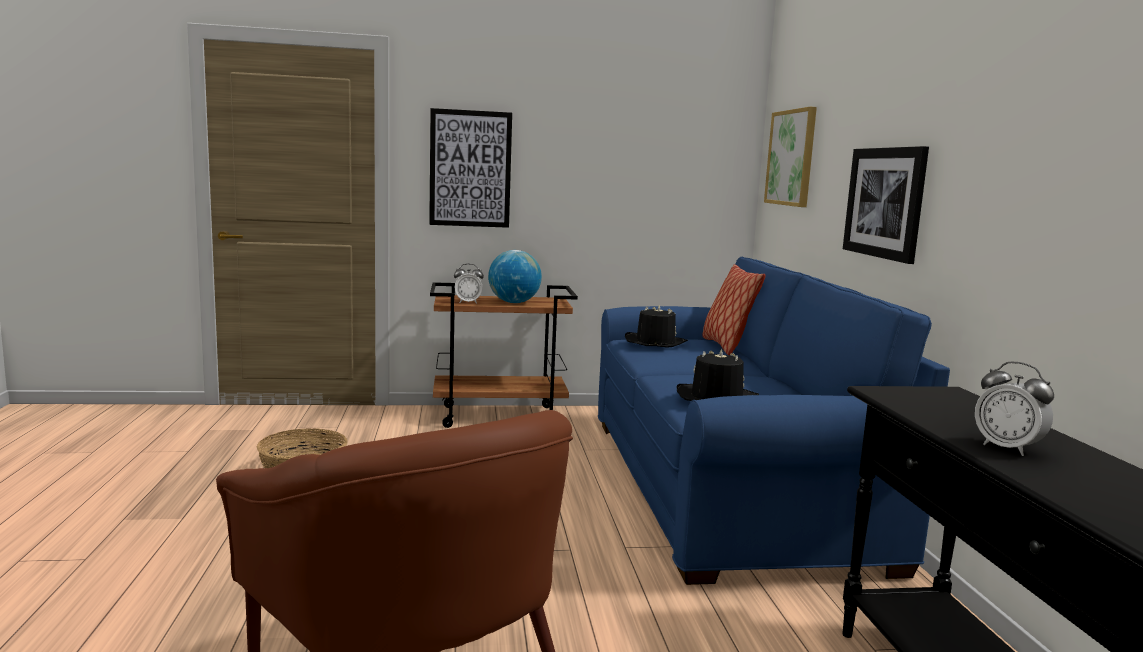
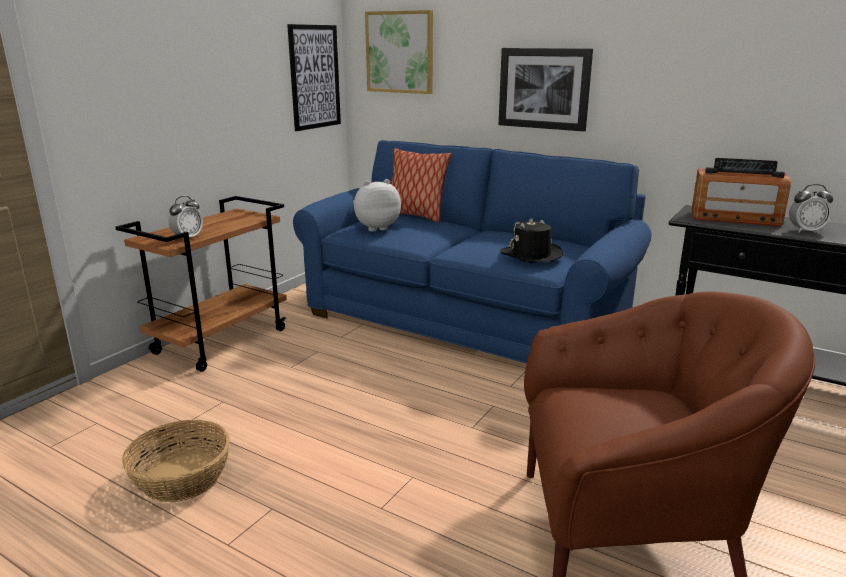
camera: 50 degrees left, 10 degrees up
picture [429,108,512,228] -> picture moved to [287,24,341,131]
globe [488,250,542,303] -> none
black hat [625,305,688,347] -> plush toy [353,179,401,232]
none -> radio [692,158,791,226]

